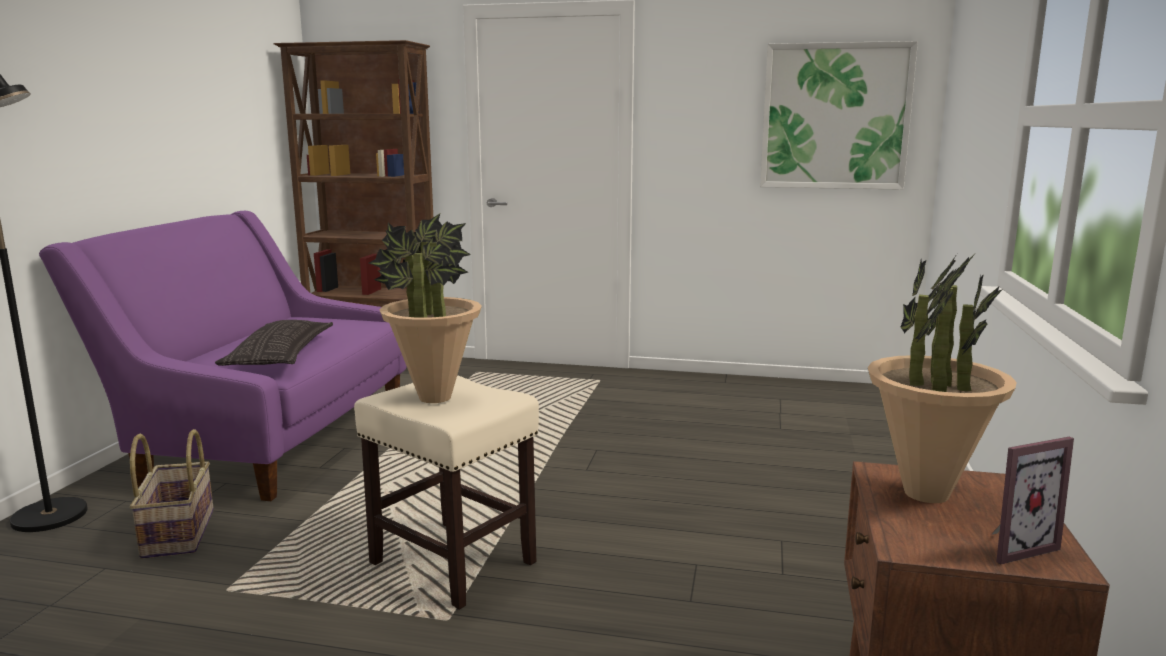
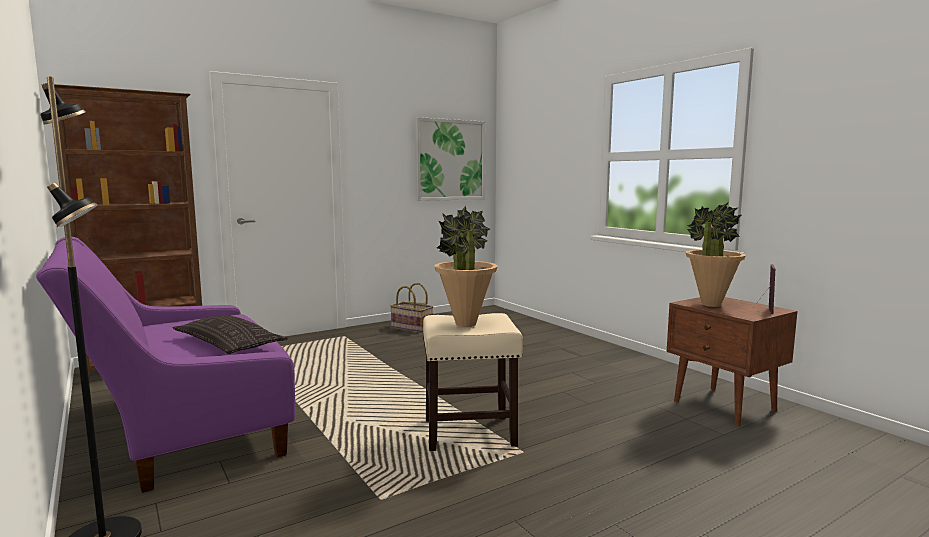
camera: 45 degrees left, 5 degrees down
basket [130,429,214,559] -> basket moved to [390,283,434,332]

